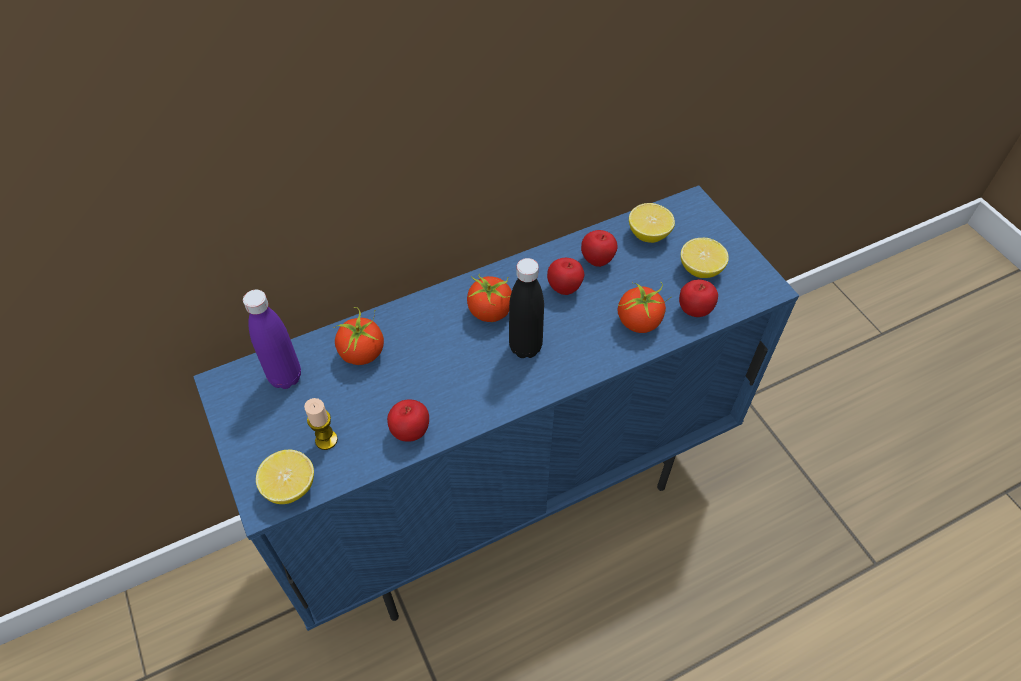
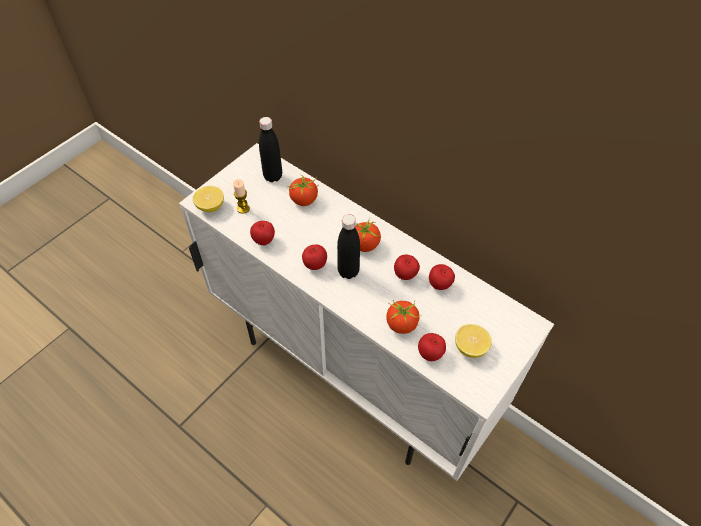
camera: 65 degrees right, 0 degrees up
blue cabinet [193,185,799,631] -> white cabinet [179,143,554,481]
purple bottle [243,290,301,389] -> black bottle [259,117,282,182]
lemon [629,203,675,243] -> none
none -> apple [302,245,327,270]

